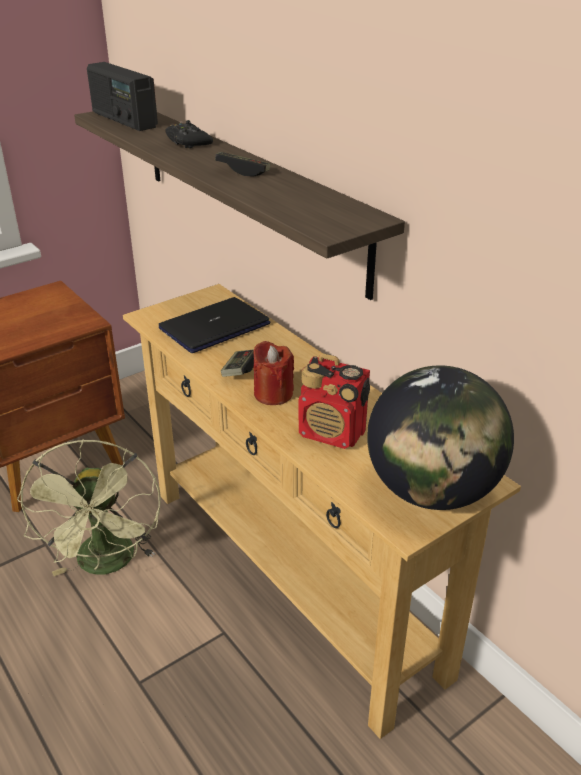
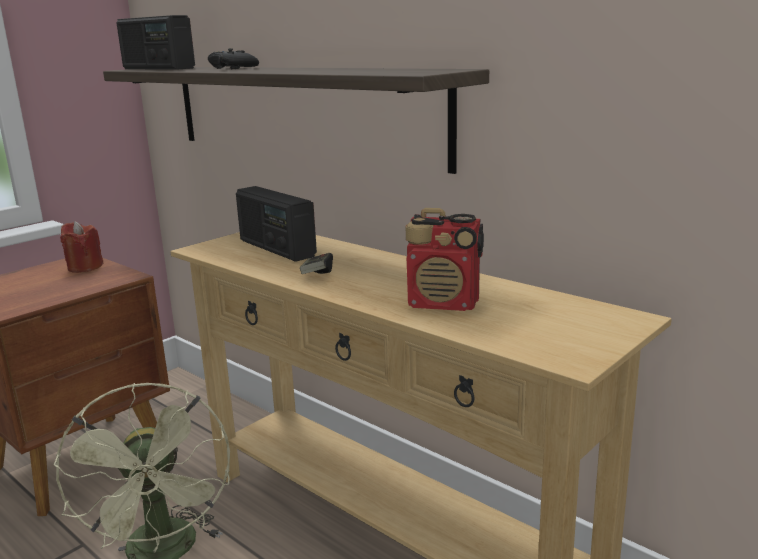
camera: 10 degrees left, 15 degrees down
laptop [159,297,270,353] -> radio [236,186,317,262]
game controller [215,152,270,177] -> none
red candle [253,341,294,405] -> red candle moved to [60,221,104,273]
globe [367,365,514,510] -> none

